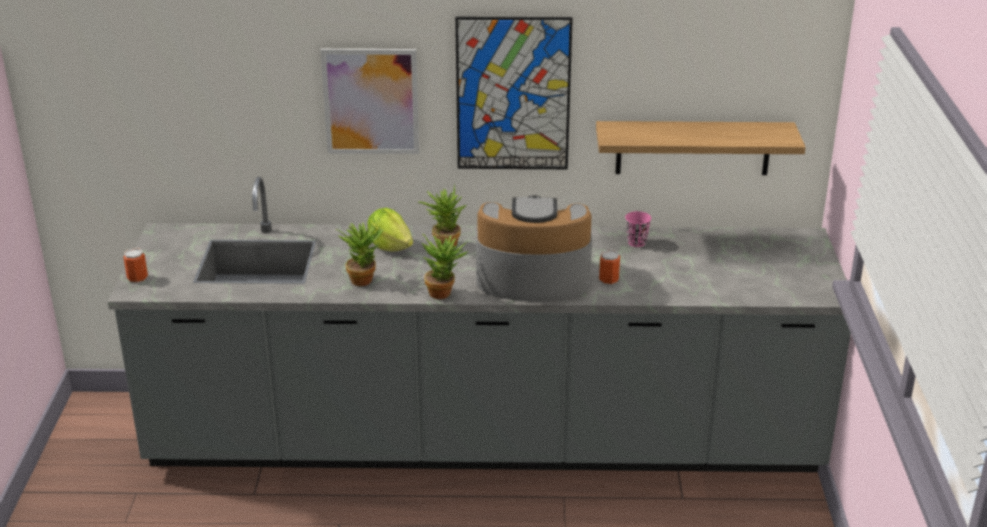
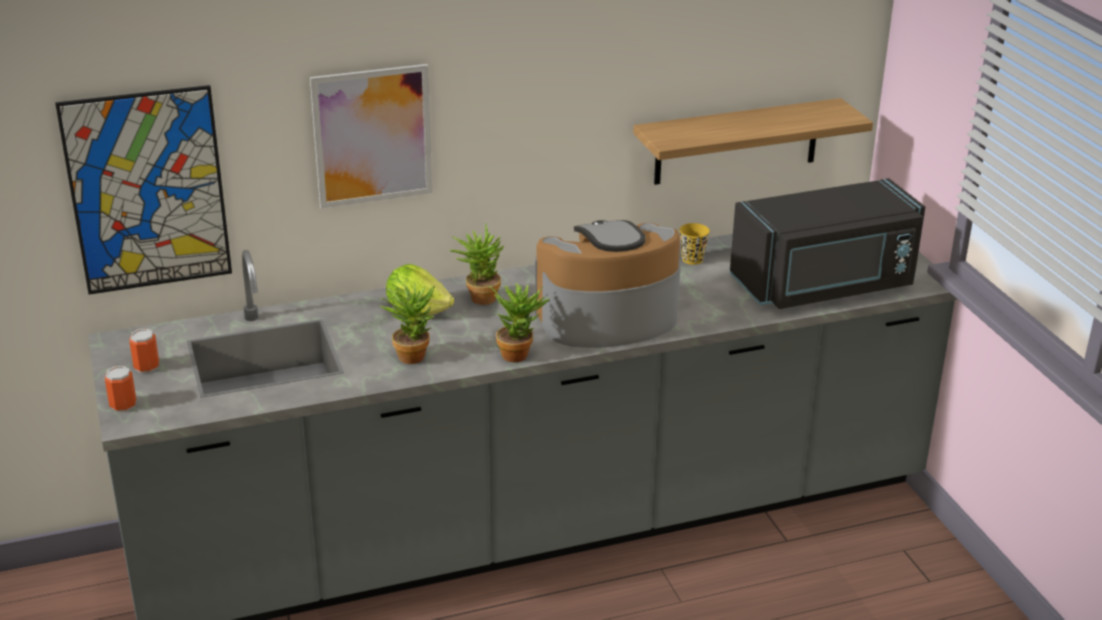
camera: 20 degrees left, 0 degrees up
picture [455,17,573,169] -> picture moved to [55,85,232,295]
can [599,250,620,285] -> can moved to [129,329,159,373]
pink cup [625,211,651,247] -> yellow cup [679,223,710,265]
none -> black microwave [730,178,925,309]

